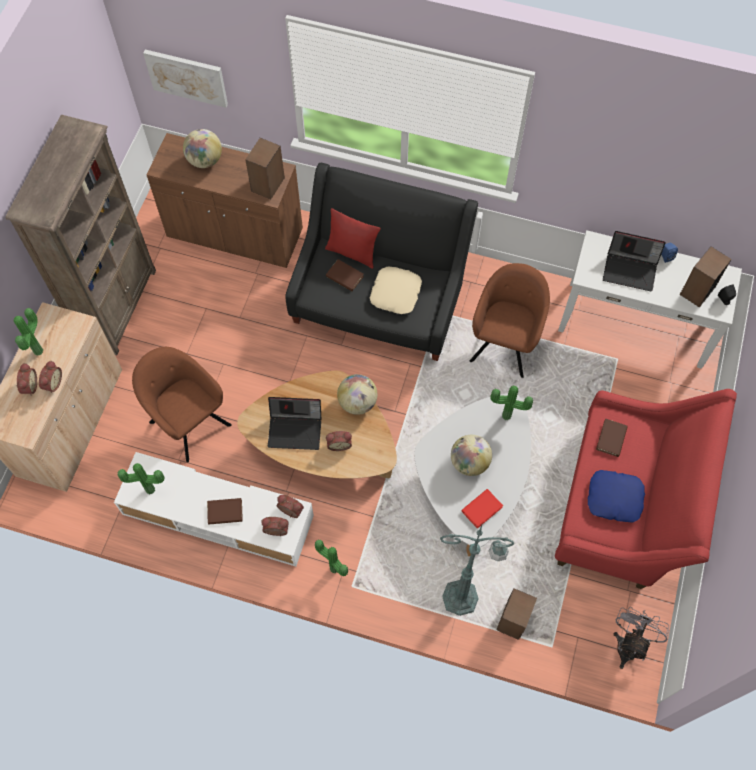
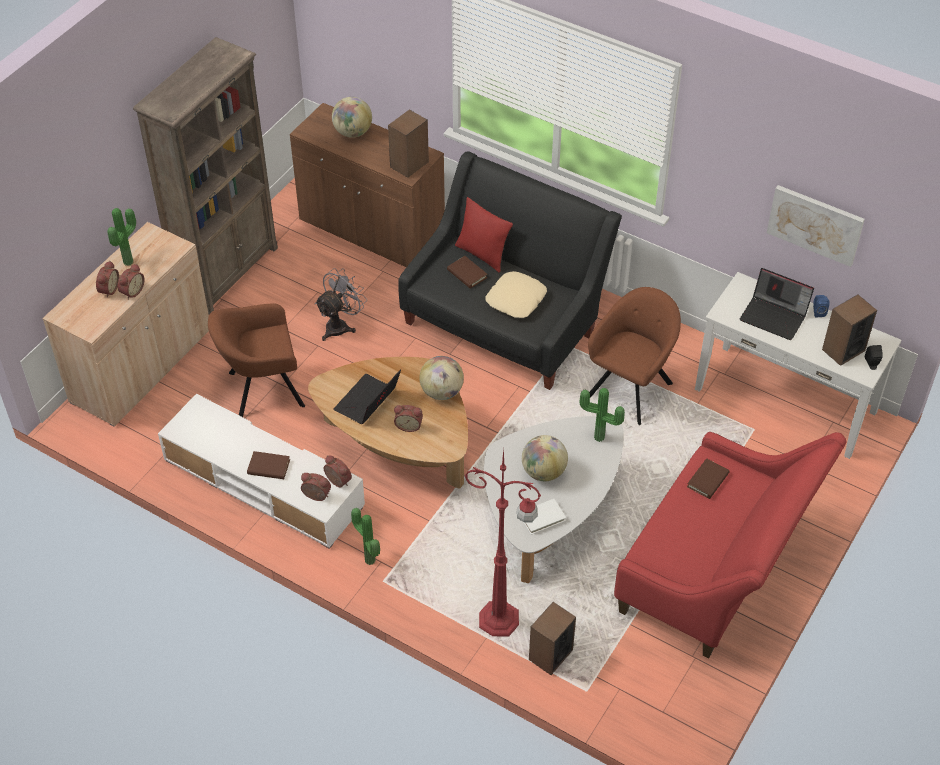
camera: 15 degrees right, 15 degrees down
potted plant [117,463,165,494] -> none
brown armchair [132,347,232,463] -> brown armchair turned 75 degrees counterclockwise [208,304,305,417]
picture [143,49,228,108] -> picture moved to [767,185,865,267]
laptop [268,397,322,450] -> laptop turned 105 degrees clockwise [333,369,401,424]
green floor lamp [440,525,514,616] -> red floor lamp [465,449,541,636]
red book [461,489,503,529] -> white book [524,499,566,535]
blue pillow [588,470,645,523] -> none
grey fan [614,606,669,669] -> grey fan moved to [315,268,366,341]

